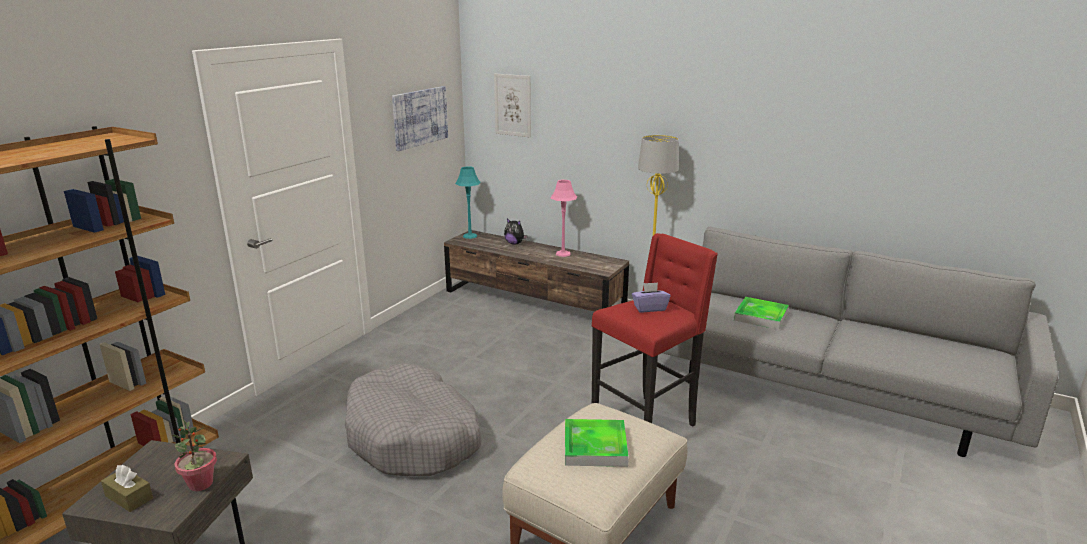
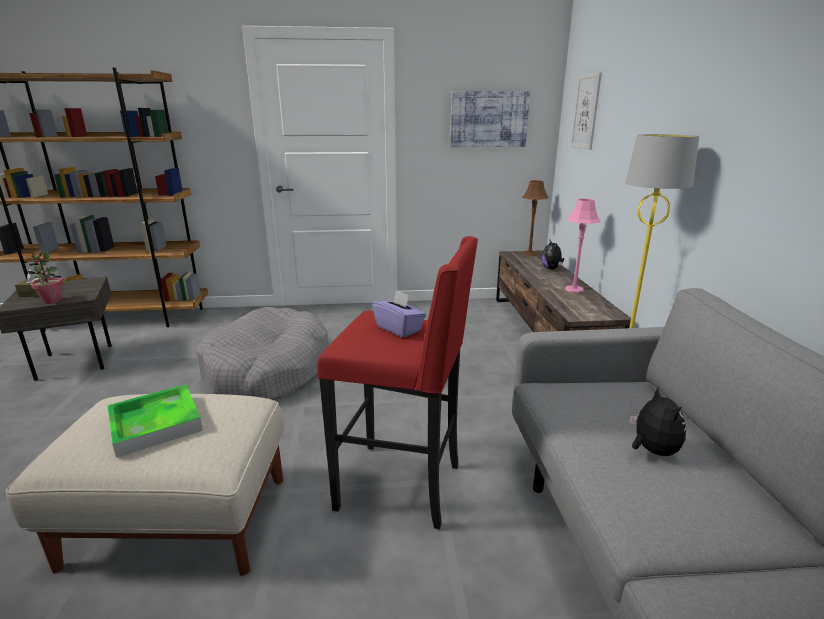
camera: 55 degrees right, 0 degrees up
turquoise table lamp [455,166,481,239] -> brown table lamp [522,180,548,256]
tray [734,297,789,330] -> plush toy [629,387,686,456]

